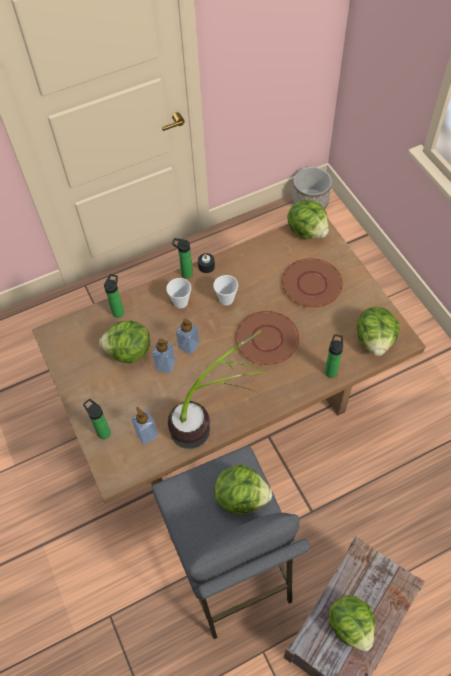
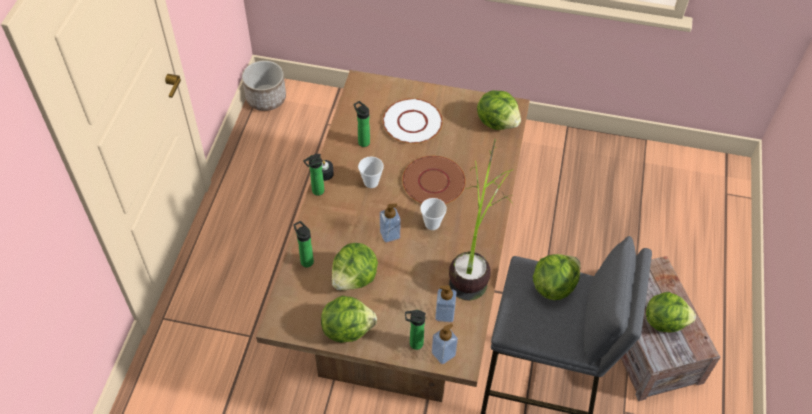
camera: 55 degrees left, 5 degrees down
soap dispenser [152,339,175,373] -> soap dispenser moved to [432,323,458,364]
cup [166,278,191,308] -> cup moved to [420,198,447,230]
brown plate [282,258,343,308] -> white plate [383,98,443,144]
lettuce [287,200,329,239] -> lettuce moved to [321,295,377,343]
bottle [325,334,343,378] -> bottle moved to [354,101,370,147]

